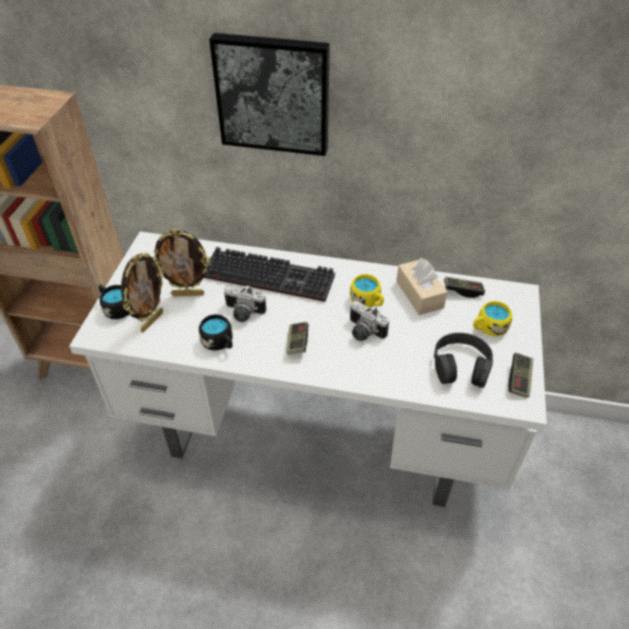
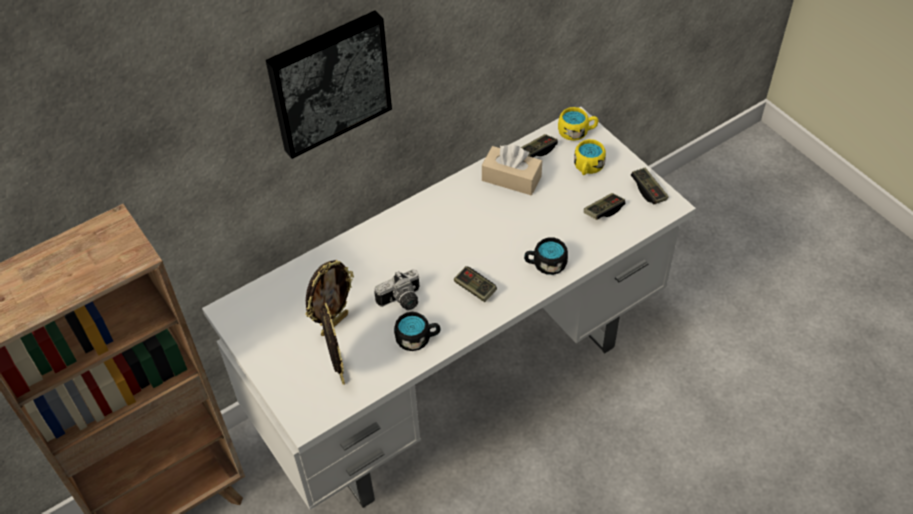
camera: 45 degrees left, 5 degrees up
black mug [99,285,129,319] -> black mug moved to [524,237,568,275]
keyboard [204,247,335,302] -> none
yellow mug [350,274,384,307] -> yellow mug moved to [558,107,598,141]
camera [350,301,389,341] -> none
black headphones [434,333,493,388] -> game controller [584,193,625,220]

